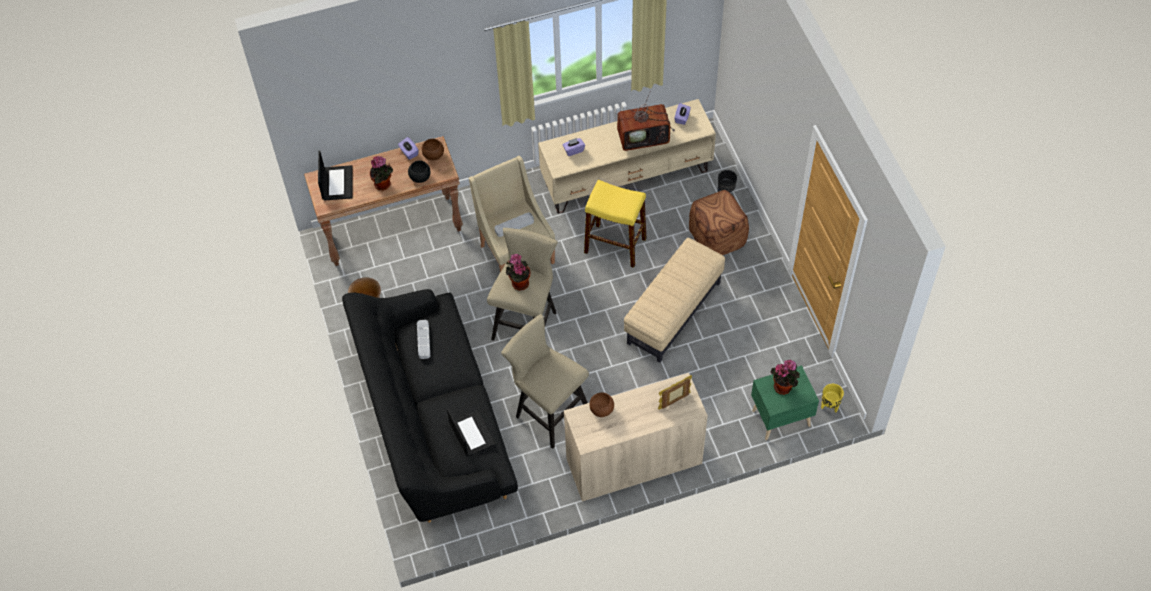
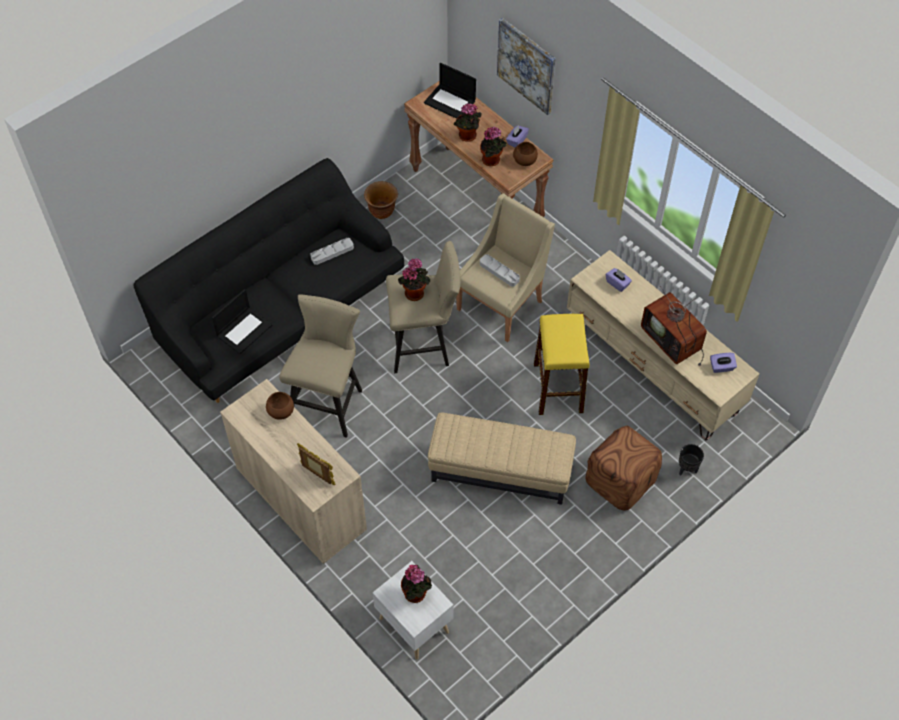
camera: 65 degrees right, 0 degrees up
laptop [318,151,352,200] -> laptop turned 60 degrees clockwise [424,63,476,119]
black bowl [408,160,431,183] -> potted plant [480,126,507,166]
green nightstand [751,365,819,440] -> white nightstand [373,561,454,660]
yellow planter [821,384,844,412] -> none
none -> picture [497,18,556,115]

